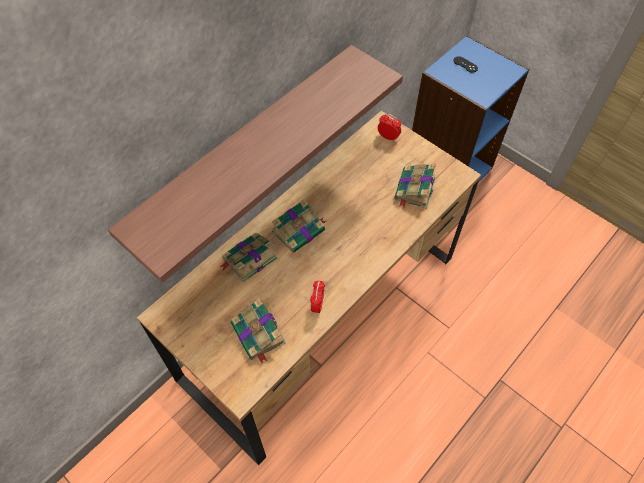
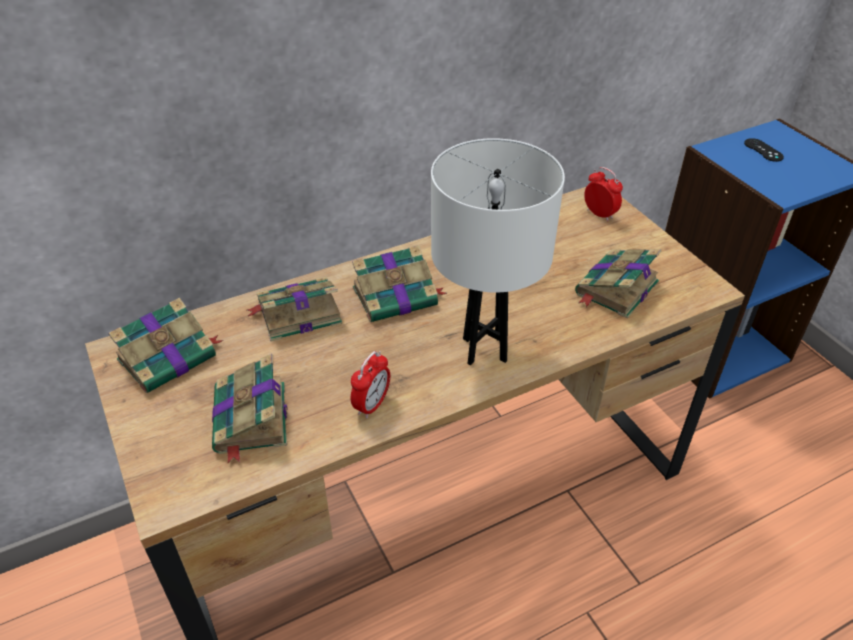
camera: 20 degrees right, 15 degrees down
shelf [108,45,403,283] -> none
none -> book [109,297,223,394]
none -> white table lamp [431,138,565,365]

